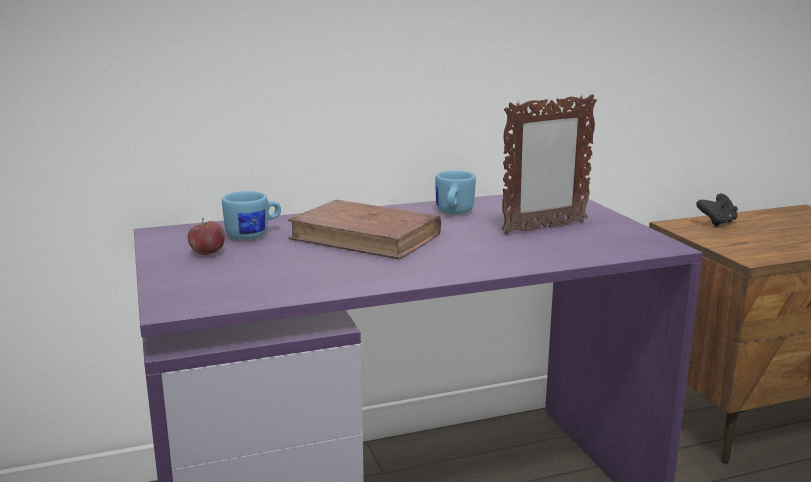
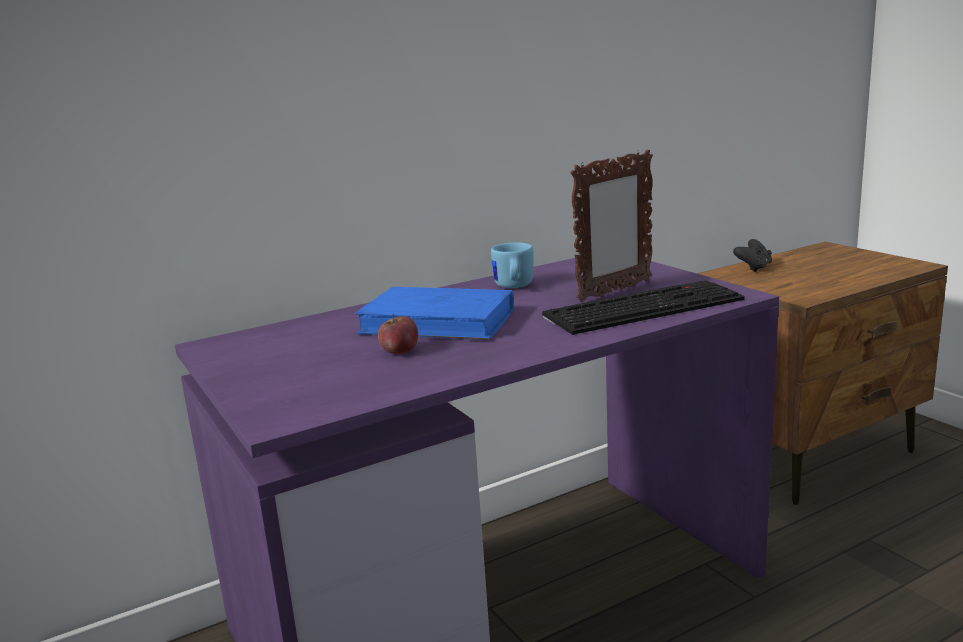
camera: 10 degrees left, 0 degrees up
apple [188,218,225,255] -> apple moved to [378,314,418,354]
blue mug [222,191,281,240] -> none
brown book [288,200,441,259] -> blue book [355,287,514,340]
none -> keyboard [542,280,745,335]

